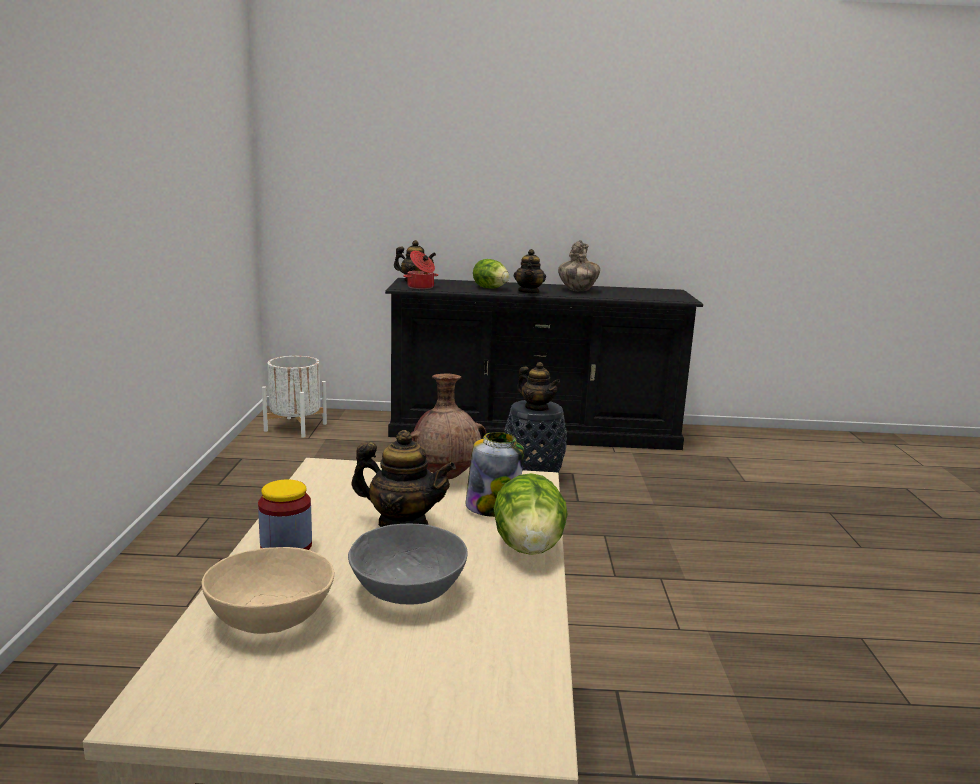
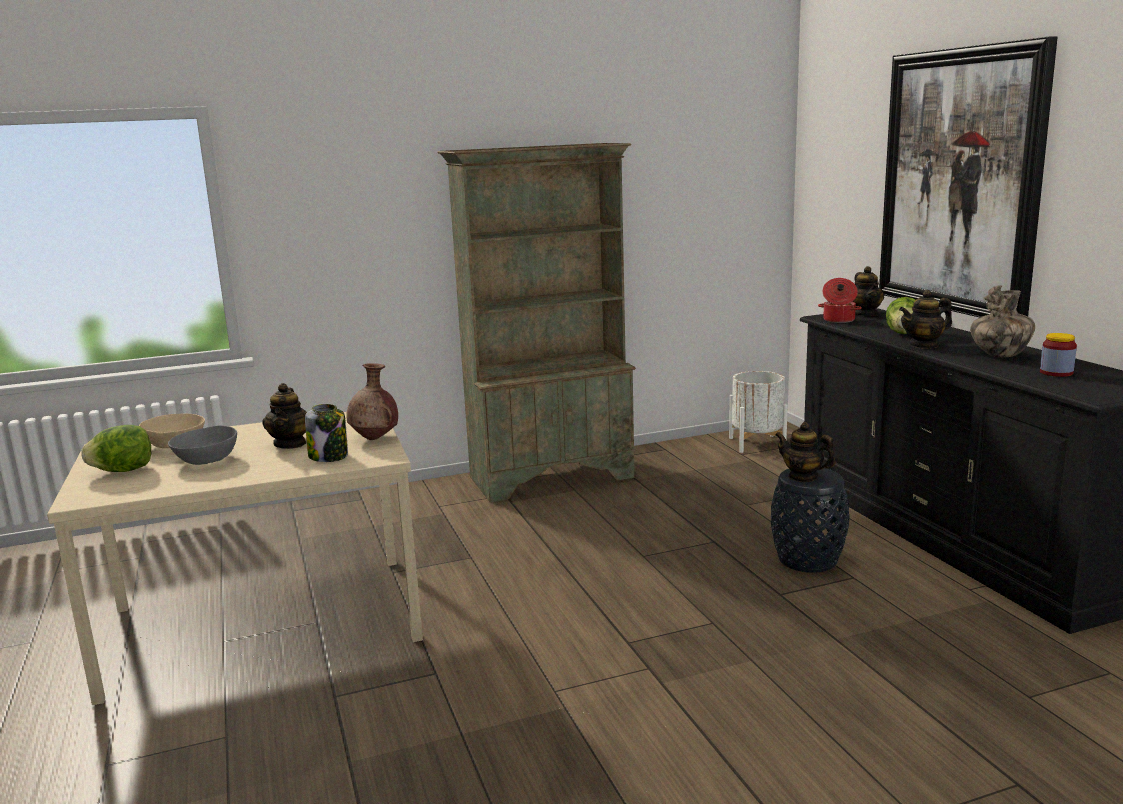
camera: 70 degrees right, 0 degrees up
jar [258,480,312,550] -> jar moved to [1040,333,1077,377]
lettuce [494,473,568,555] -> lettuce moved to [81,425,151,472]
teapot [517,362,560,411] -> teapot turned 105 degrees clockwise [775,422,836,482]
none -> green bookcase [437,143,636,503]
none -> picture [879,37,1058,318]

